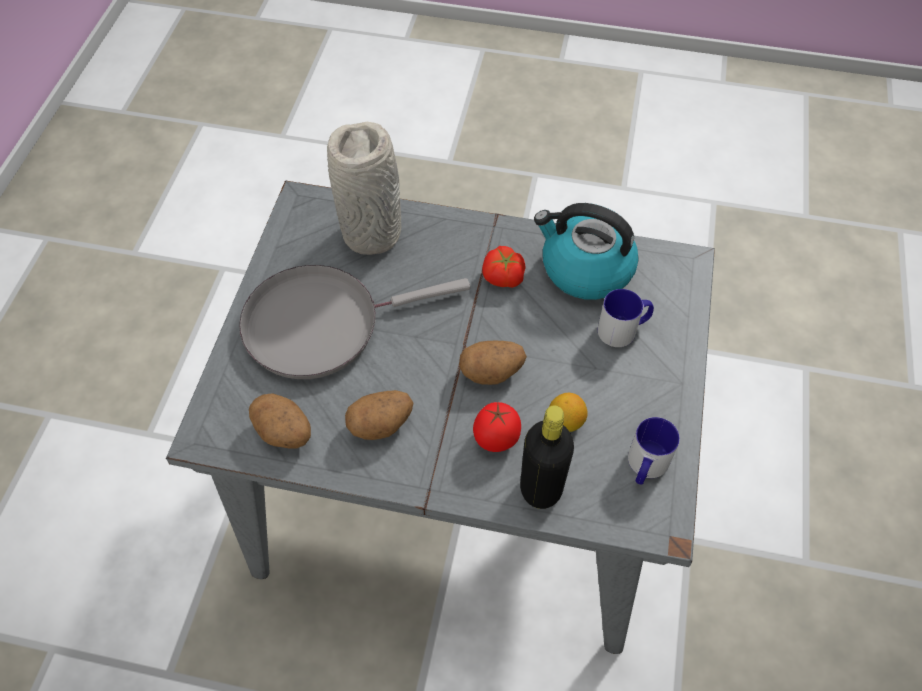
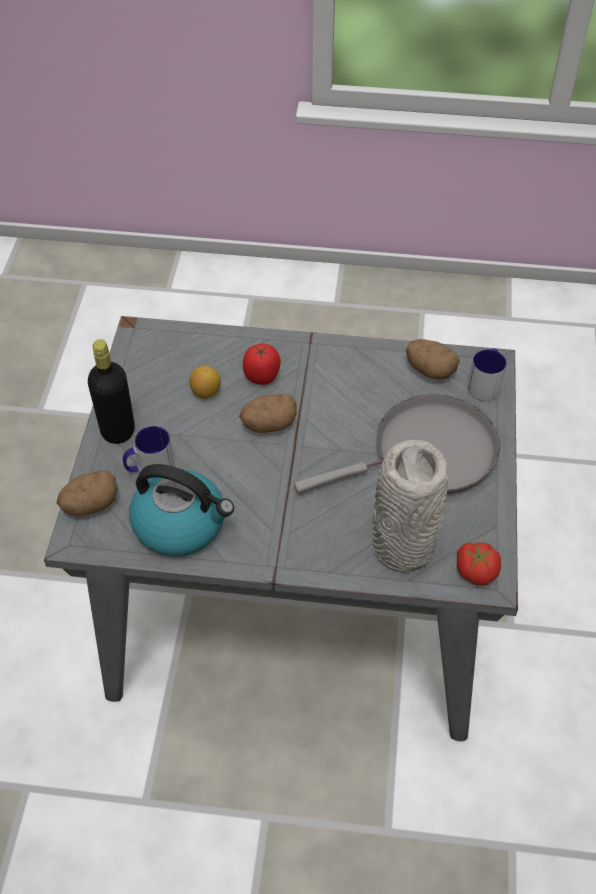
camera: 175 degrees right, 5 degrees down
potato [345,390,414,440] -> potato moved to [57,471,118,516]
tomato [482,246,526,288] -> tomato moved to [457,542,501,585]
black bottle [520,405,574,509] -> black bottle moved to [88,339,135,444]
mug [628,417,680,485] -> mug moved to [468,349,507,401]

